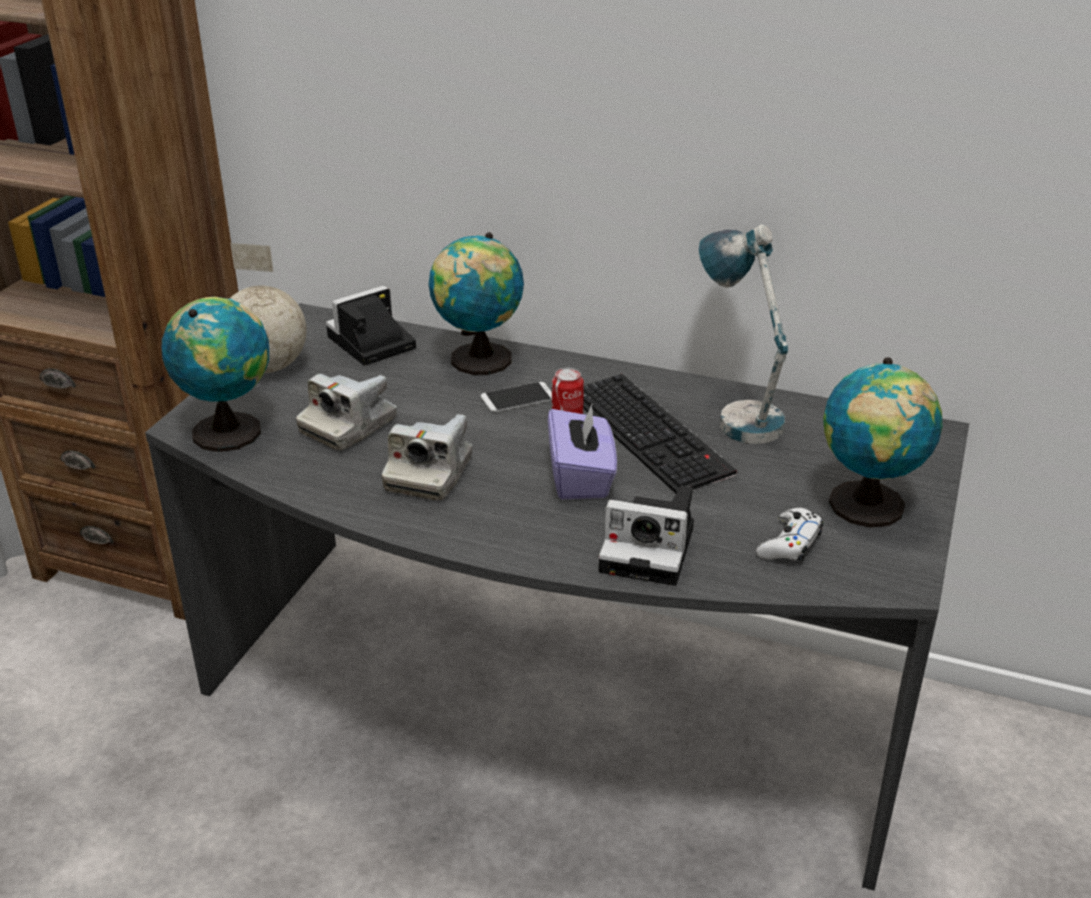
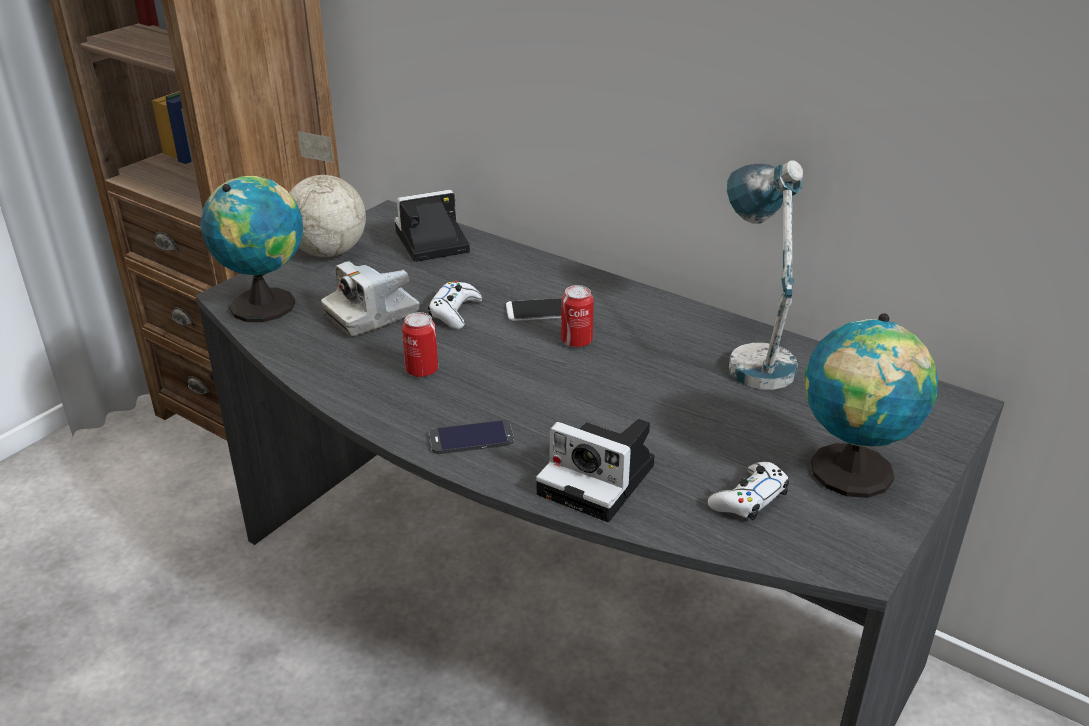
camera: 15 degrees right, 0 degrees up
camera [382,414,473,500] -> can [402,312,438,377]
globe [429,232,524,375] -> none
purple tissue box [548,402,617,499] -> none
keyboard [583,374,737,493] -> none
none -> white game controller [428,281,482,329]
none -> phone [429,420,514,454]

